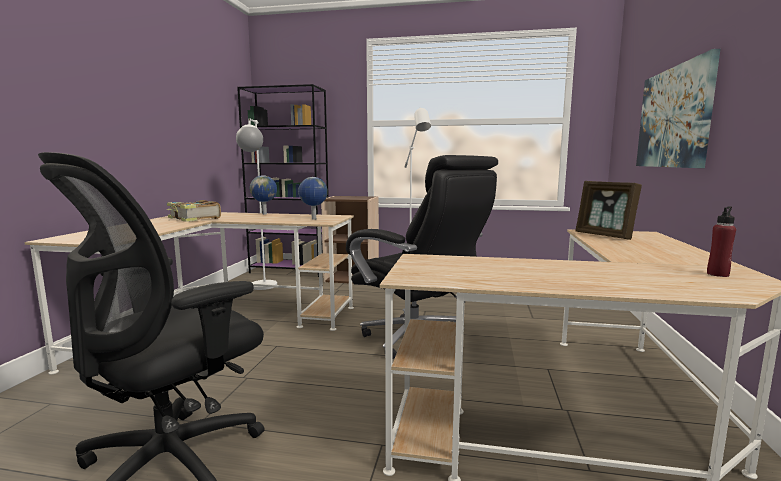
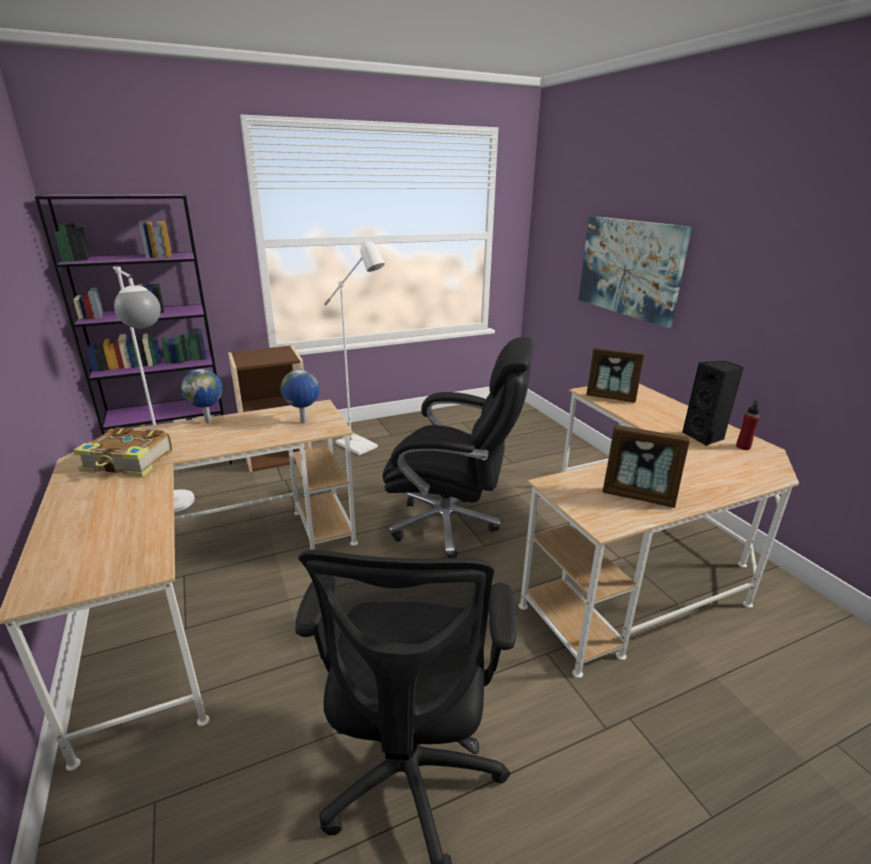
camera: 35 degrees left, 15 degrees up
none -> picture frame [602,425,690,508]
none -> black speaker [682,361,744,446]

